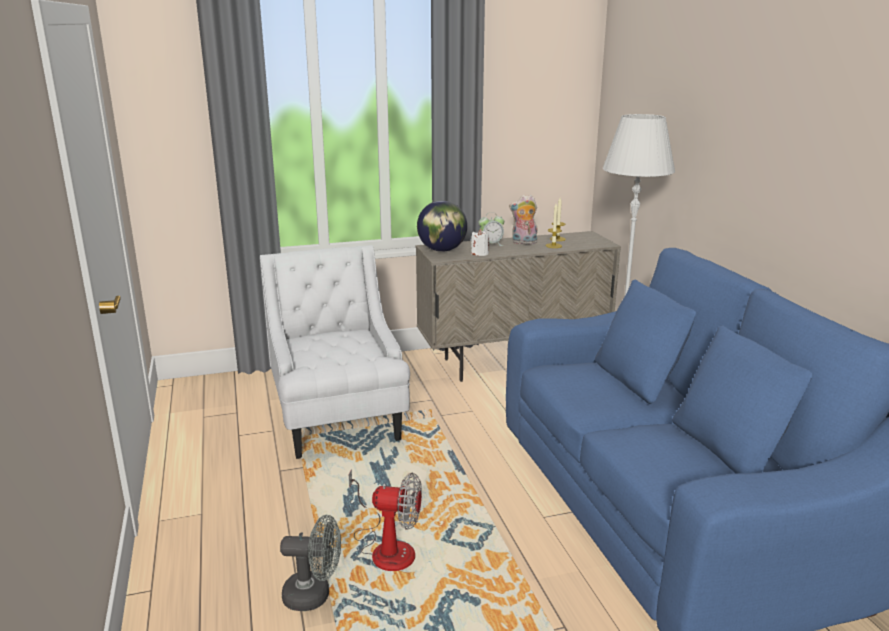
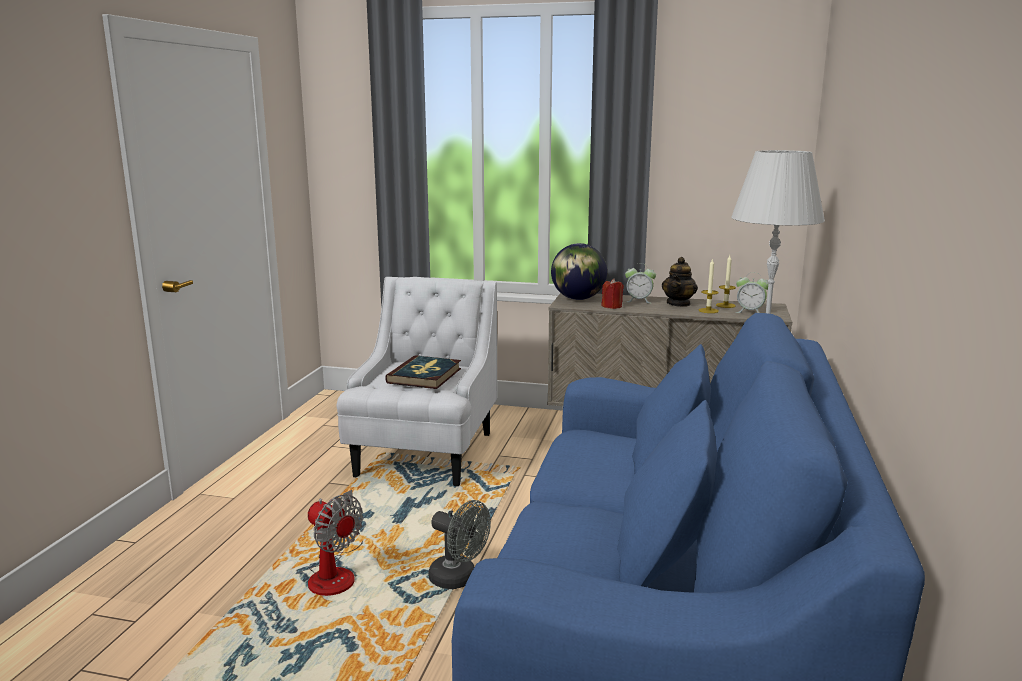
camera: 30 degrees right, 5 degrees down
grey fan [280,515,341,611] -> grey fan moved to [429,500,491,589]
white candle [471,229,489,256] -> red candle [601,278,624,309]
plush toy [509,195,538,244] -> teapot [662,257,698,307]
none -> book [385,355,461,389]
none -> alarm clock [736,277,768,313]

